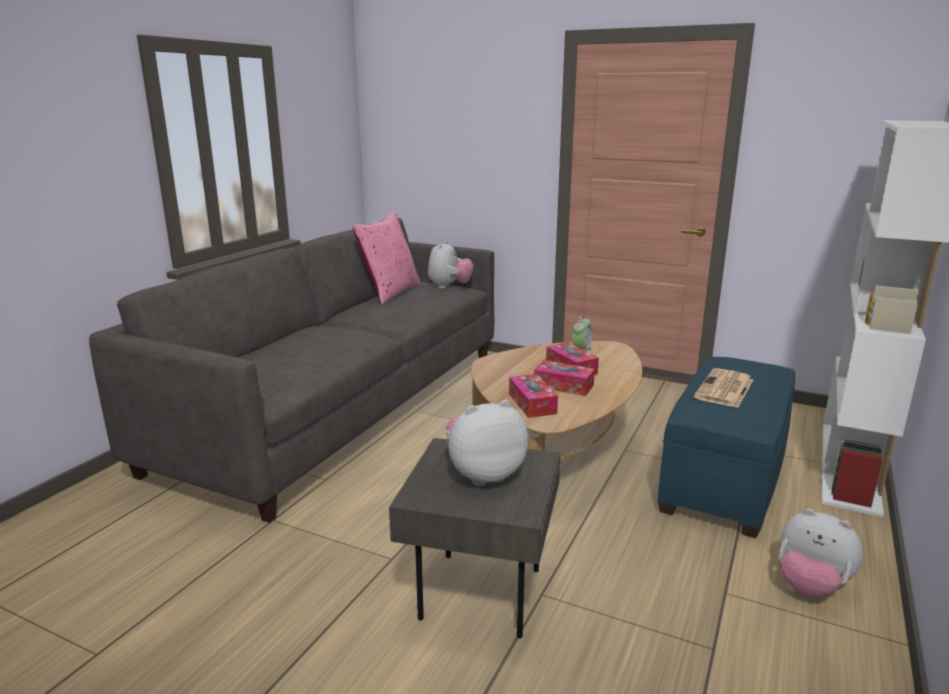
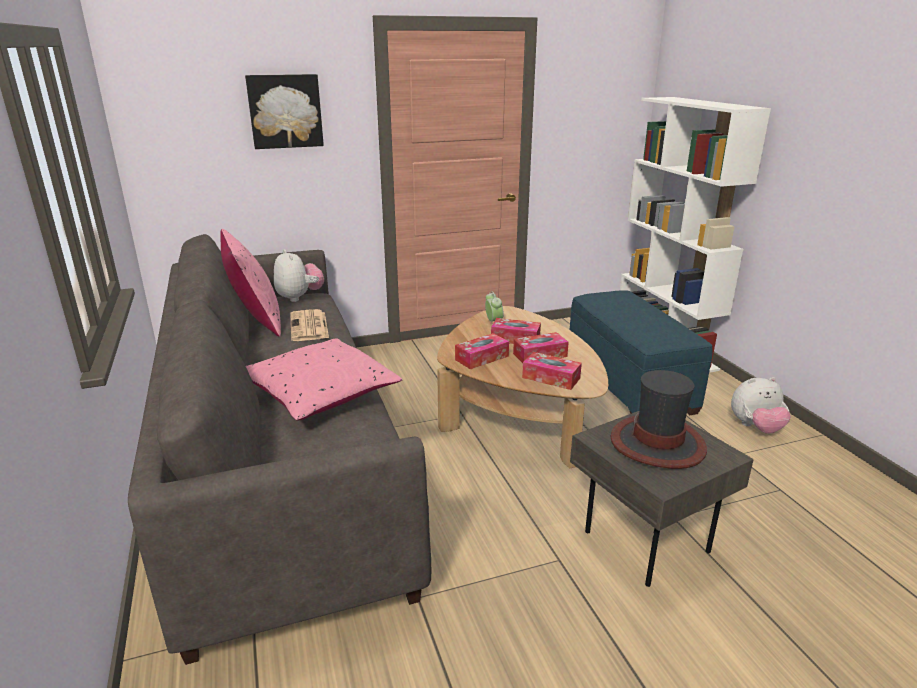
camera: 45 degrees left, 5 degrees up
plush toy [445,400,528,486] -> hat [610,370,707,469]
newspaper [694,368,753,408] -> newspaper moved to [290,309,329,341]
none -> picture [245,74,324,149]
none -> pink pillow [246,338,403,421]
none -> tissue box [455,333,509,369]

